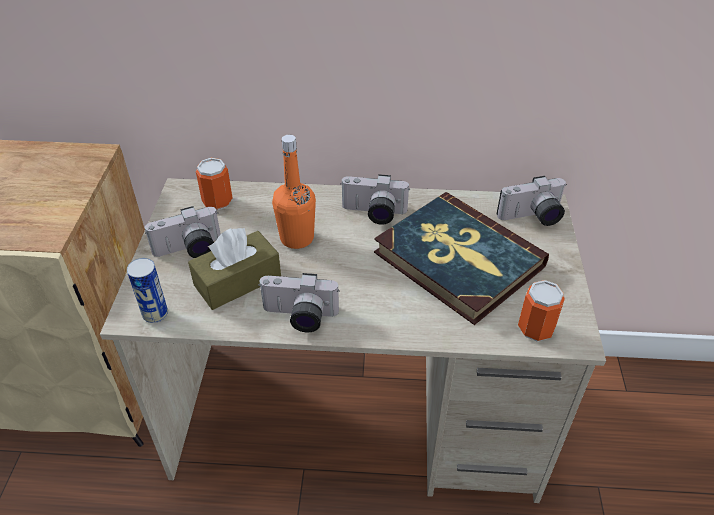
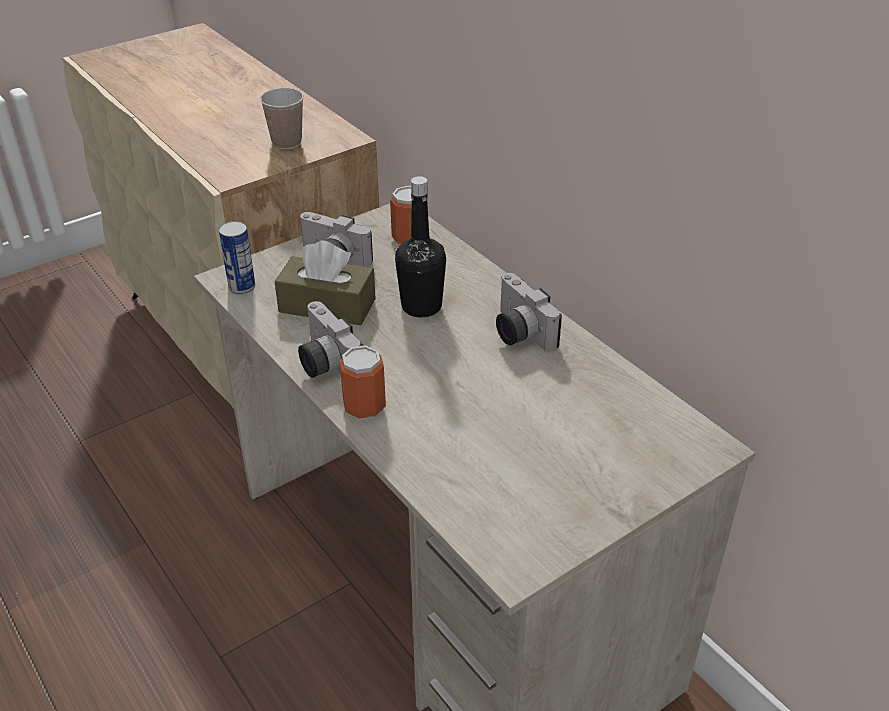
camera: 50 degrees right, 5 degrees down
orange bottle [272,135,316,249] -> black bottle [395,176,446,317]
book [374,192,549,325] -> none
camera [497,176,567,226] -> none
can [518,280,565,342] -> can moved to [340,345,386,420]
none -> cup [260,88,304,150]

